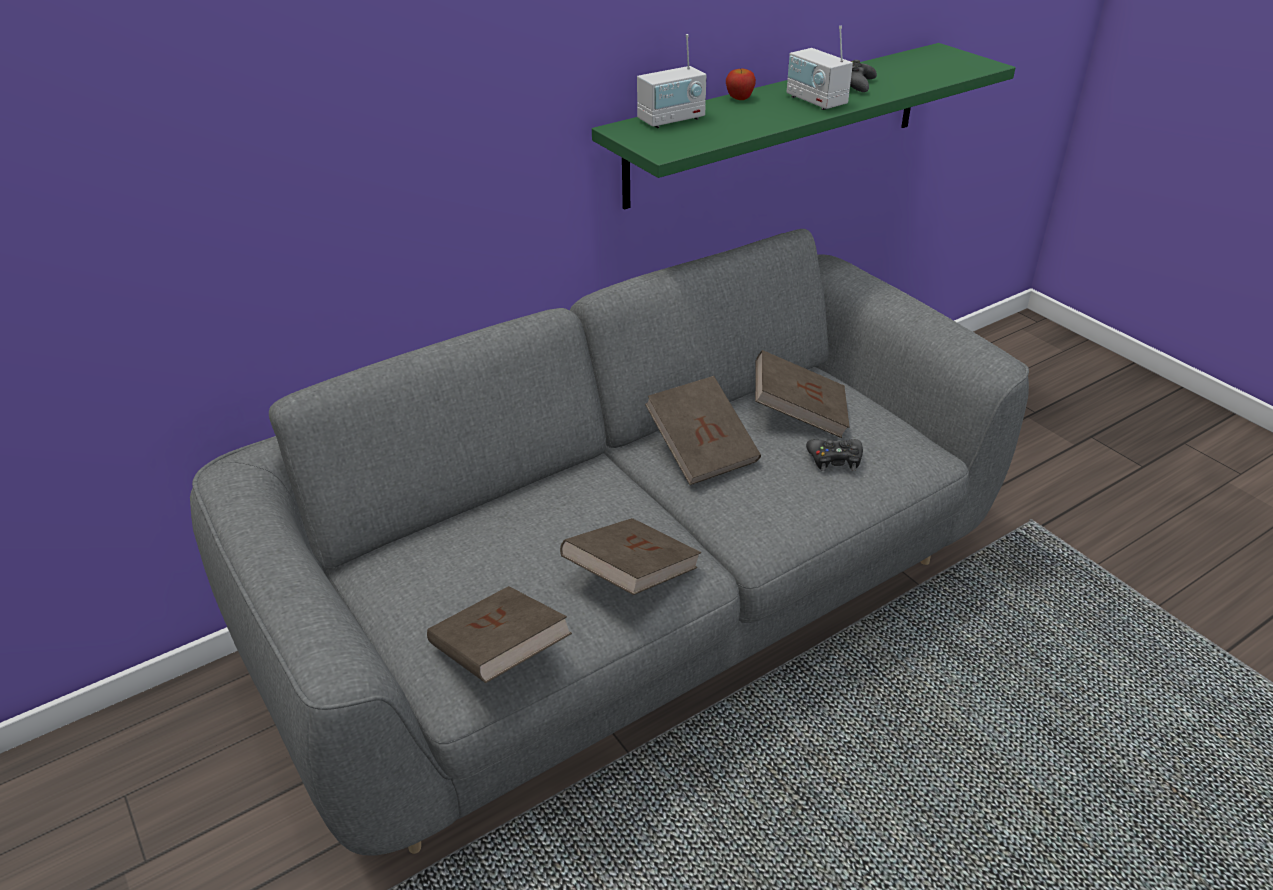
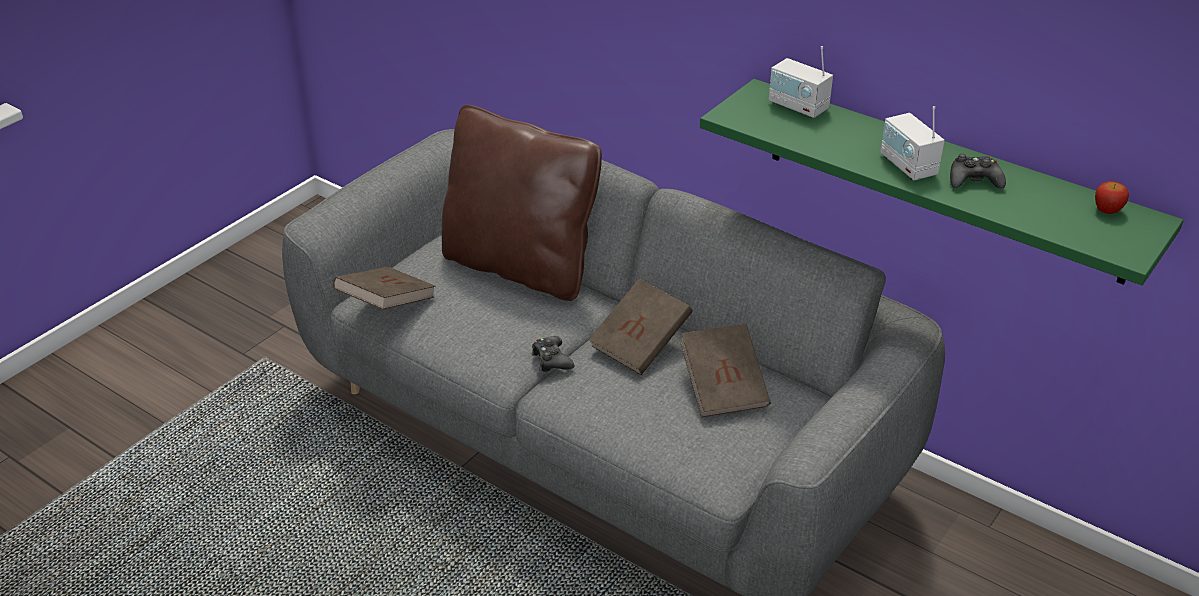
camera: 70 degrees right, 0 degrees up
brown book [560,518,701,595] -> none
apple [726,69,756,100] -> apple moved to [1095,181,1129,214]
radio [787,26,853,110] -> radio turned 60 degrees counterclockwise [880,106,945,180]
black game controller [806,439,863,471] -> black game controller moved to [531,336,574,372]
none -> brown pillow [442,105,602,301]

